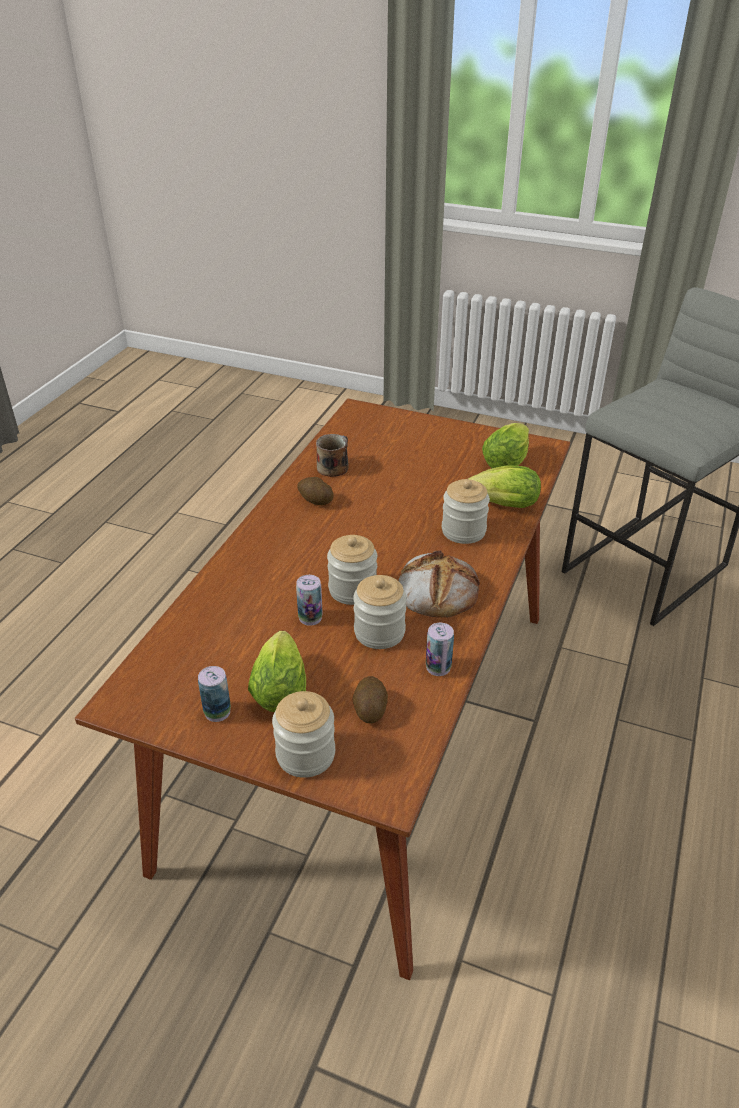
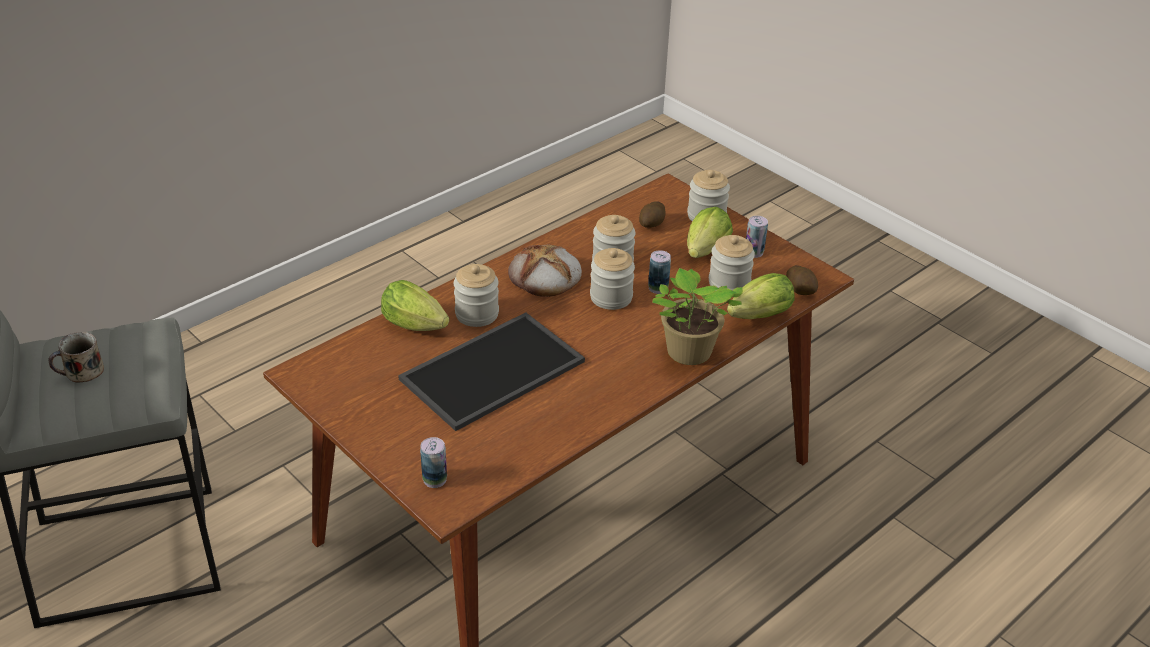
camera: 155 degrees left, 0 degrees up
potato [297,477,334,505] -> potato moved to [786,265,818,295]
mug [316,434,349,477] -> mug moved to [48,332,104,382]
can [426,623,454,676] -> can moved to [420,437,447,488]
lettuce [482,423,529,468] -> lettuce moved to [727,273,794,319]
none -> tray [398,313,585,431]
none -> potted plant [652,268,743,365]
none -> jar [709,235,755,290]

